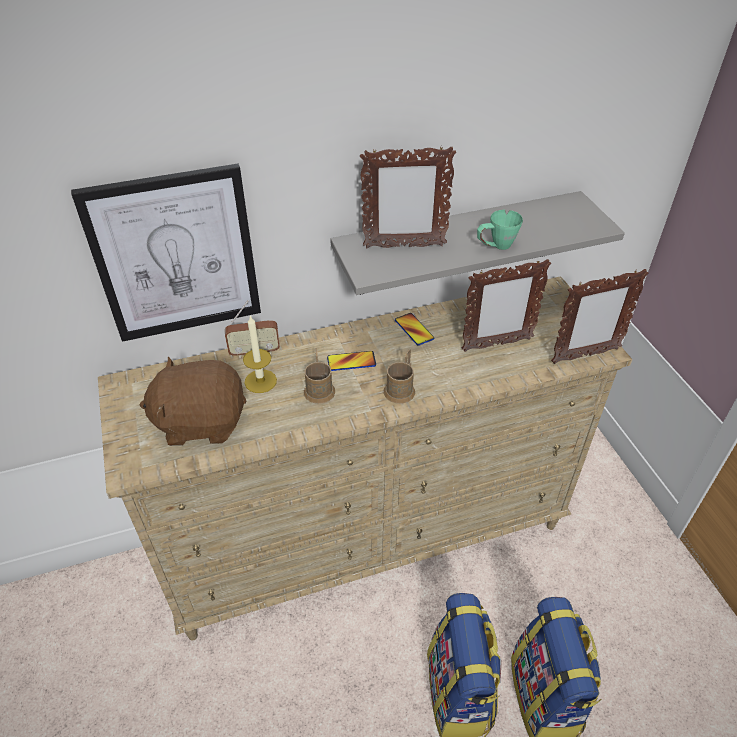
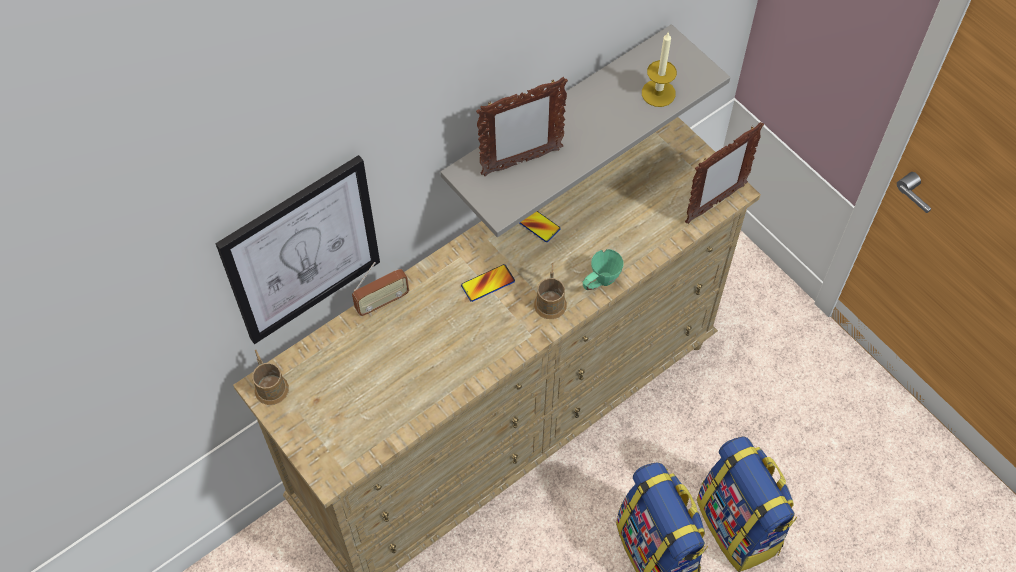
camera: 20 degrees left, 15 degrees up
brown plush toy [140,357,247,446] -> none
candle [243,315,277,393] -> candle moved to [642,33,677,107]
brown mug [304,348,335,404] -> brown mug moved to [252,350,289,405]
picture frame [462,259,551,352] -> none
green mug [477,210,523,250] -> green mug moved to [583,249,623,290]

